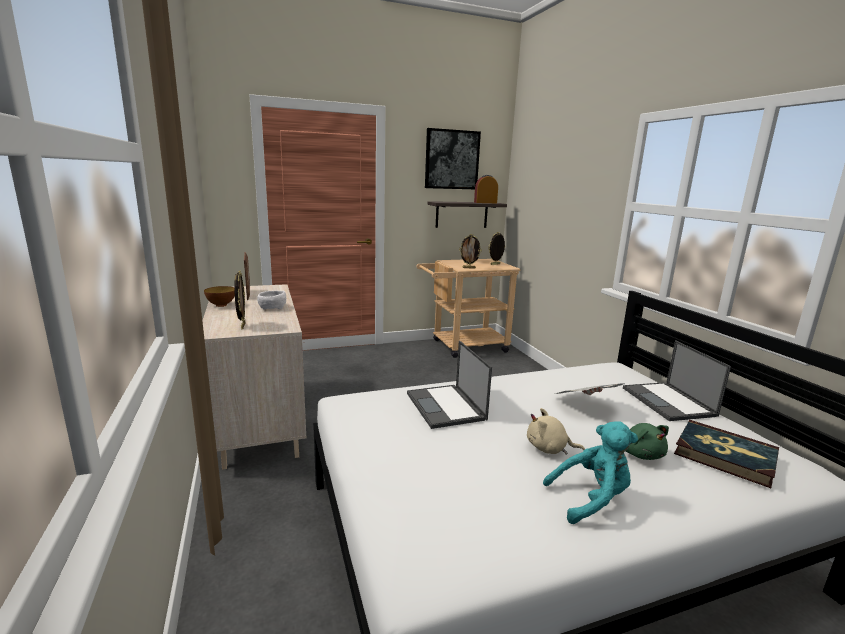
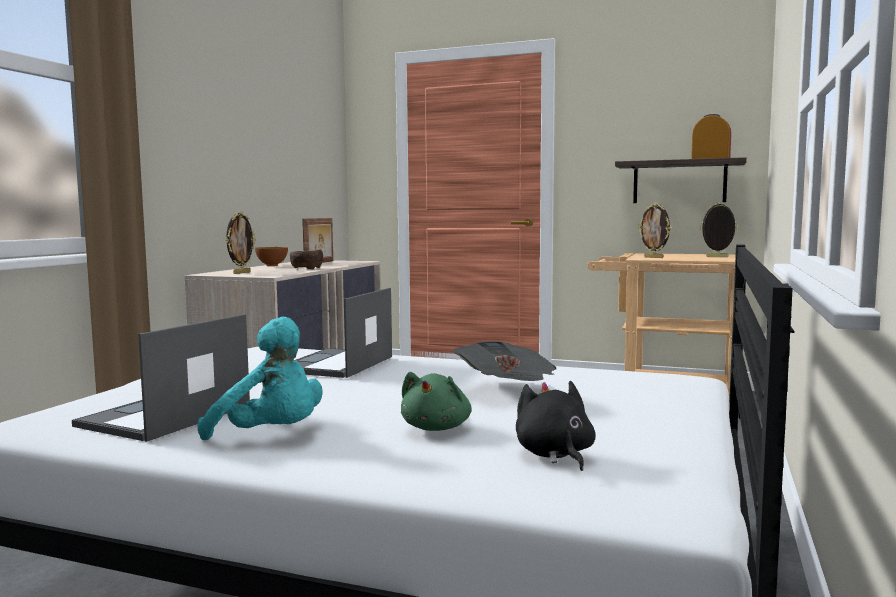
camera: 40 degrees right, 10 degrees down
white bowl [257,291,286,309] -> brown bowl [290,250,323,269]
picture [425,128,481,189] -> none
beige plush toy [527,408,585,455] -> none
laptop [623,340,731,421] -> laptop moved to [72,314,250,442]
book [674,420,779,488] -> black plush toy [516,381,596,471]

